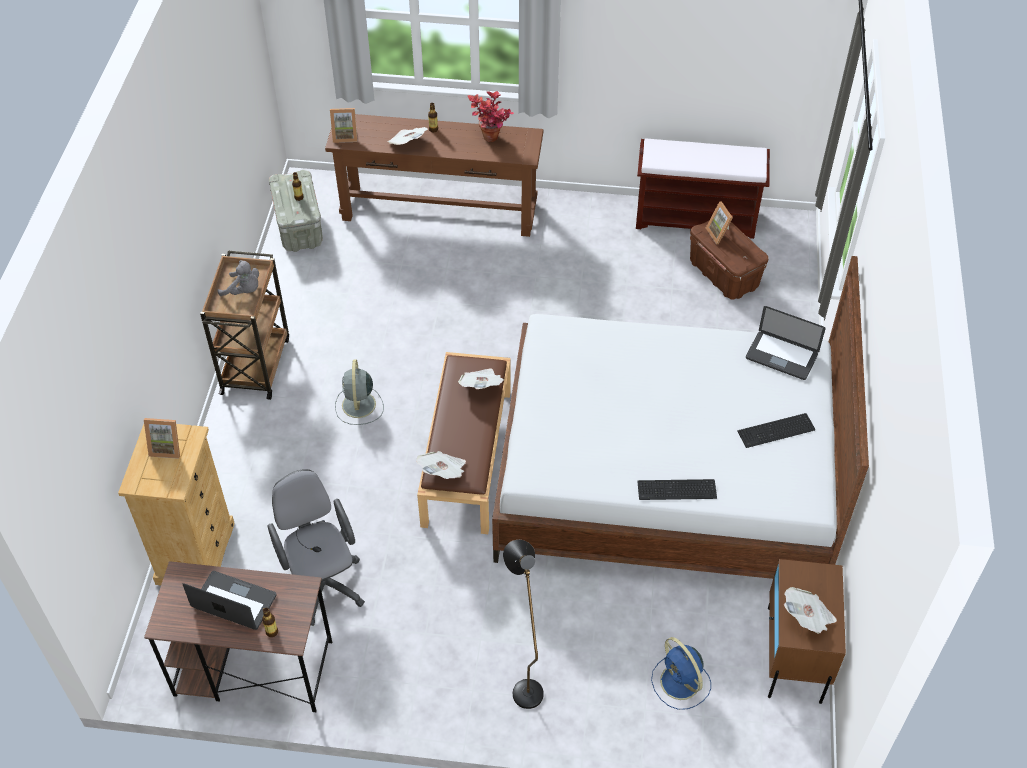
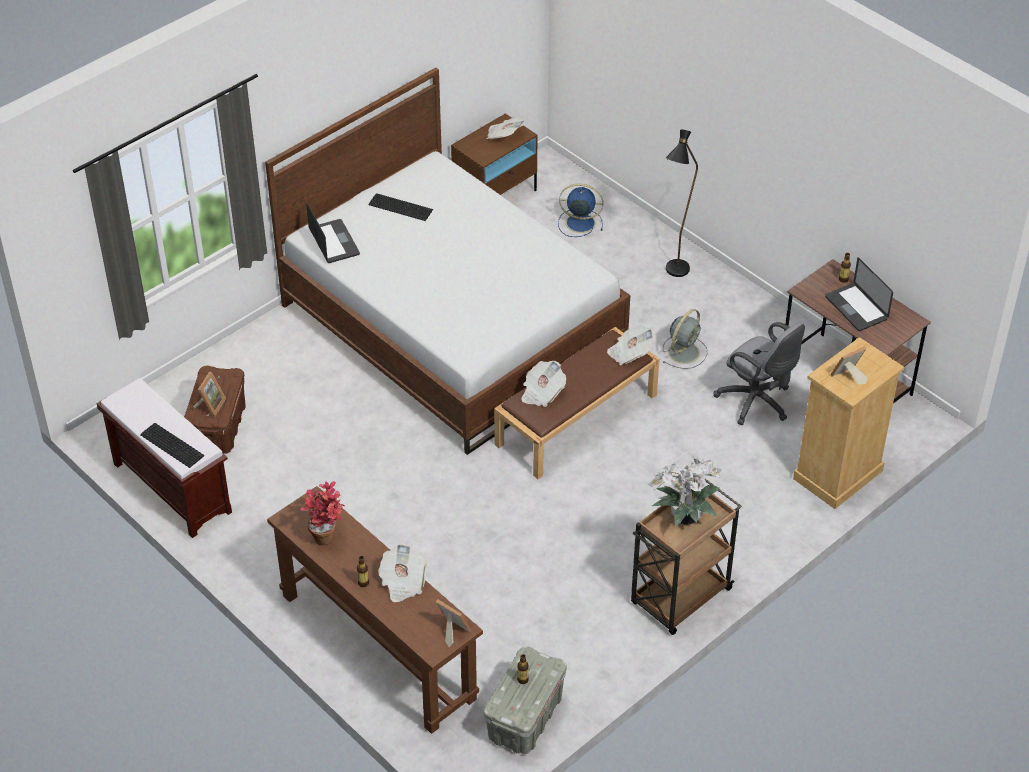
camera: 140 degrees left, 5 degrees down
picture frame [144,418,180,459] -> picture frame turned 75 degrees counterclockwise [830,347,868,384]
grey plush toy [217,260,259,296] -> potted plant [648,456,722,528]
grey office chair [267,469,365,626] -> grey office chair turned 60 degrees counterclockwise [713,322,805,425]
grey fan [335,359,384,425] -> grey fan moved to [663,309,708,369]
keyboard [637,479,717,500] -> keyboard moved to [140,423,205,468]
blue fan [651,637,711,710] -> blue fan turned 90 degrees counterclockwise [558,184,603,237]

